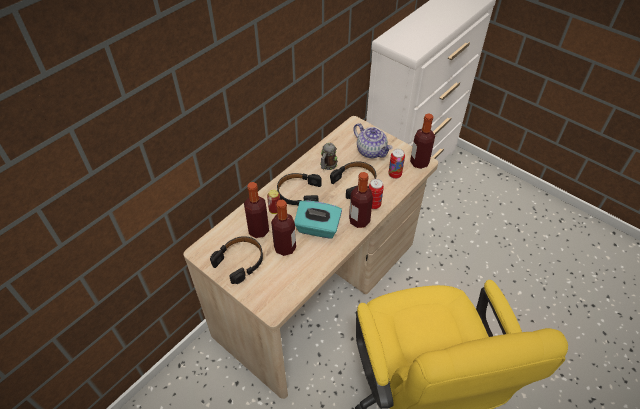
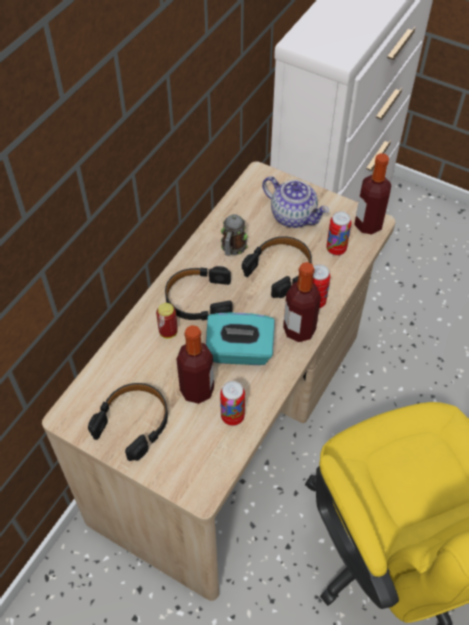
camera: 10 degrees left, 5 degrees up
bottle [244,182,269,238] -> none
none -> can [220,381,245,426]

